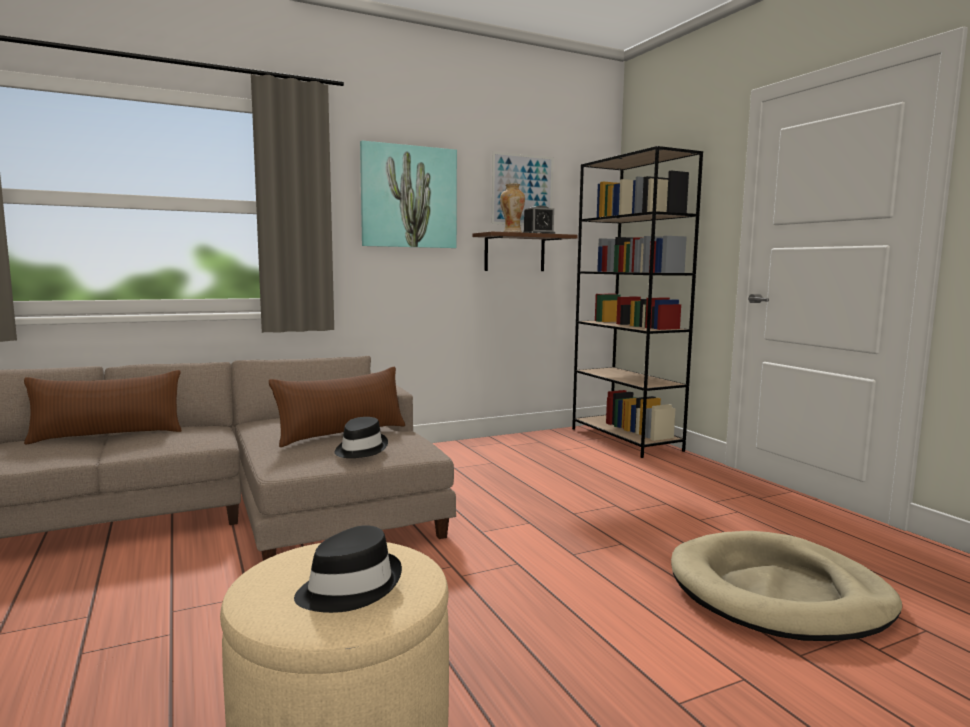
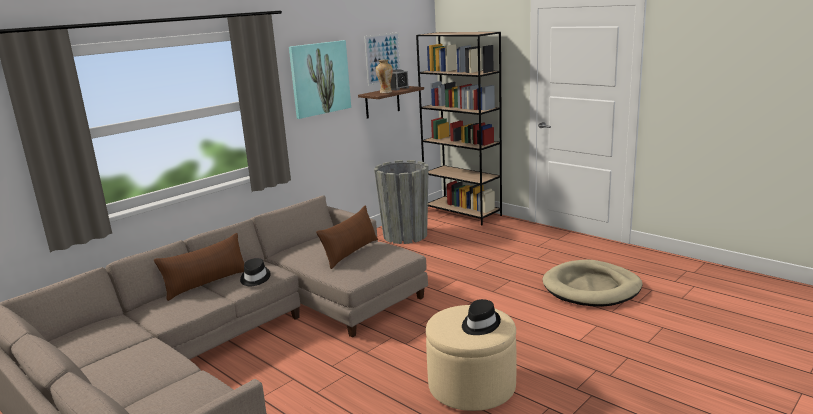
camera: 20 degrees left, 10 degrees up
black hat [335,417,388,458] -> black hat moved to [240,258,271,286]
none -> grey planter [374,160,429,244]

